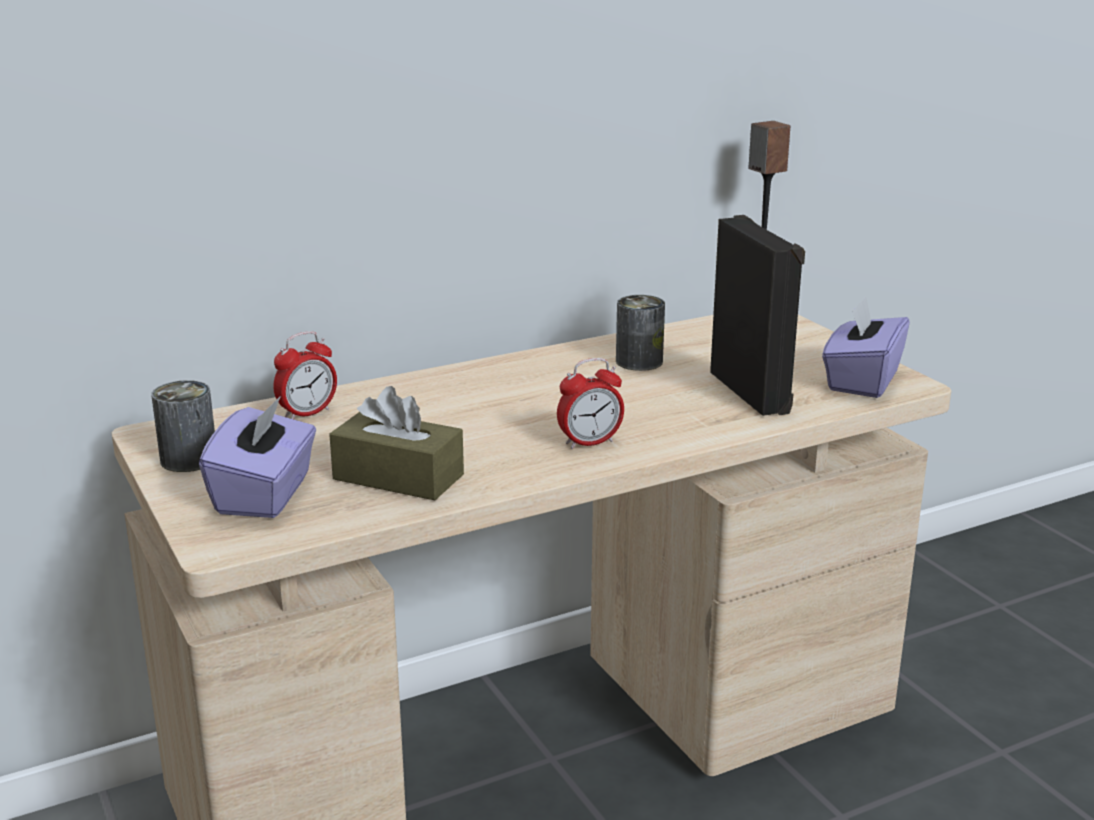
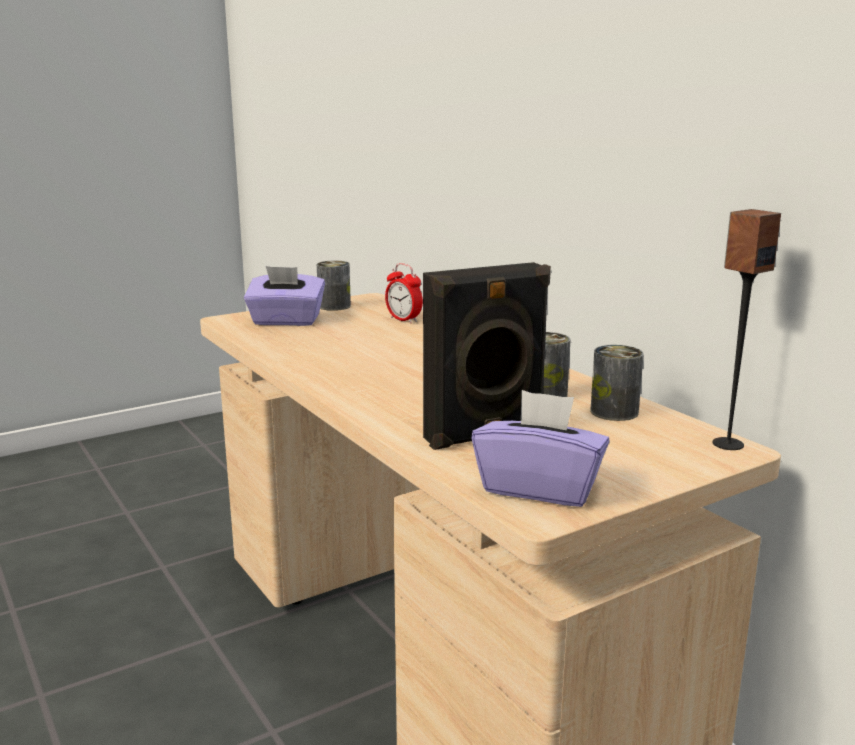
camera: 85 degrees right, 5 degrees down
brown tissue box [329,386,464,500] -> none
alarm clock [557,358,624,449] -> none
none -> can [590,345,644,421]

